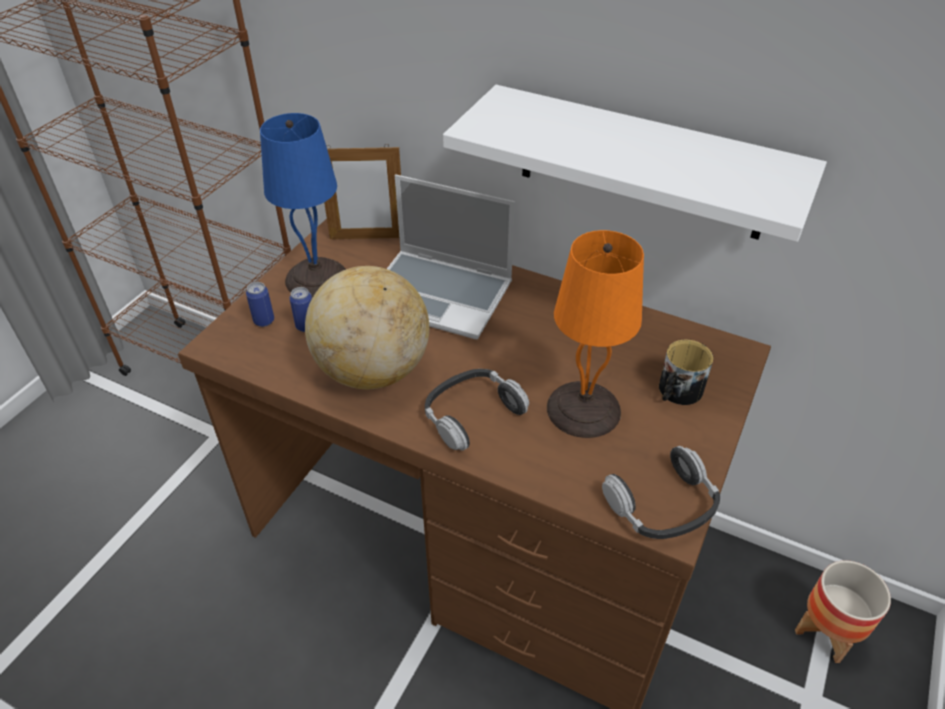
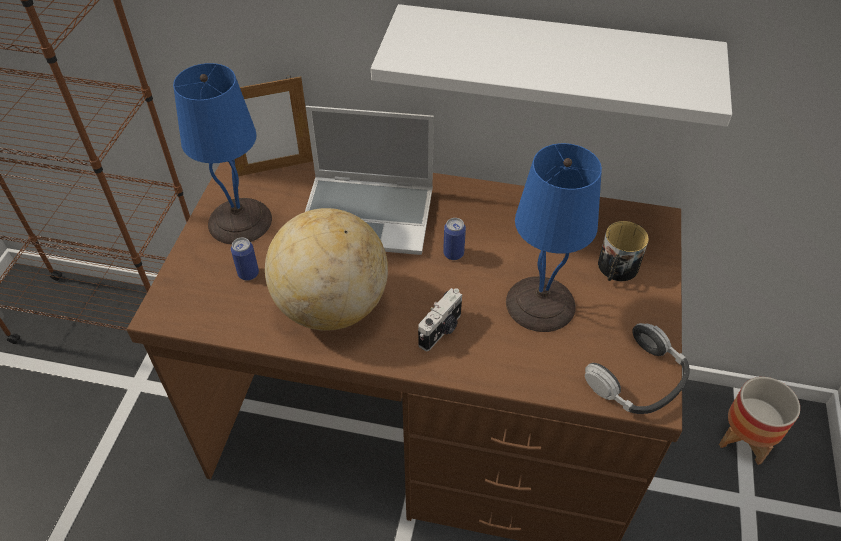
camera: 15 degrees left, 5 degrees up
can [246,282,274,327] -> can moved to [443,218,466,260]
headphones [425,369,529,451] -> camera [418,288,462,351]
orange table lamp [547,230,644,438] -> blue table lamp [506,143,602,332]

